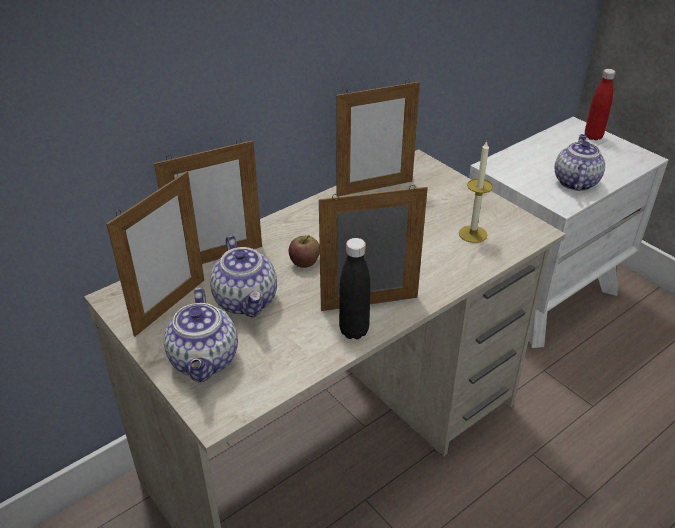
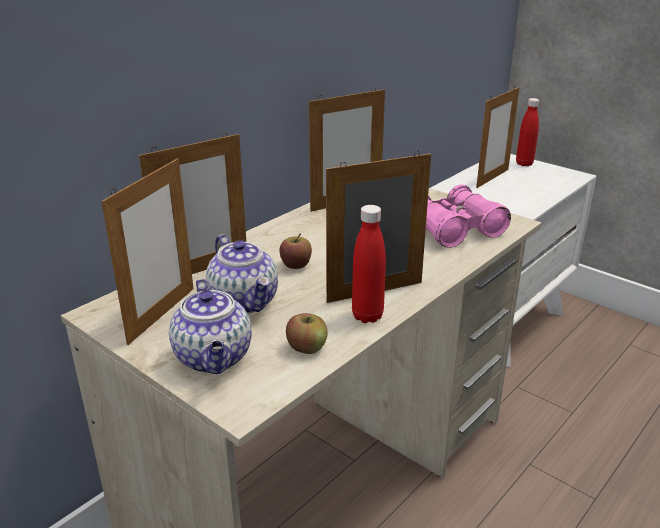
camera: 10 degrees left, 10 degrees down
black bottle [339,238,371,339] -> red bottle [352,205,386,323]
candle [459,140,493,243] -> pink binoculars [426,184,511,248]
teapot [555,134,605,191] -> none
none -> apple [286,313,328,354]
none -> picture frame [476,87,519,188]

